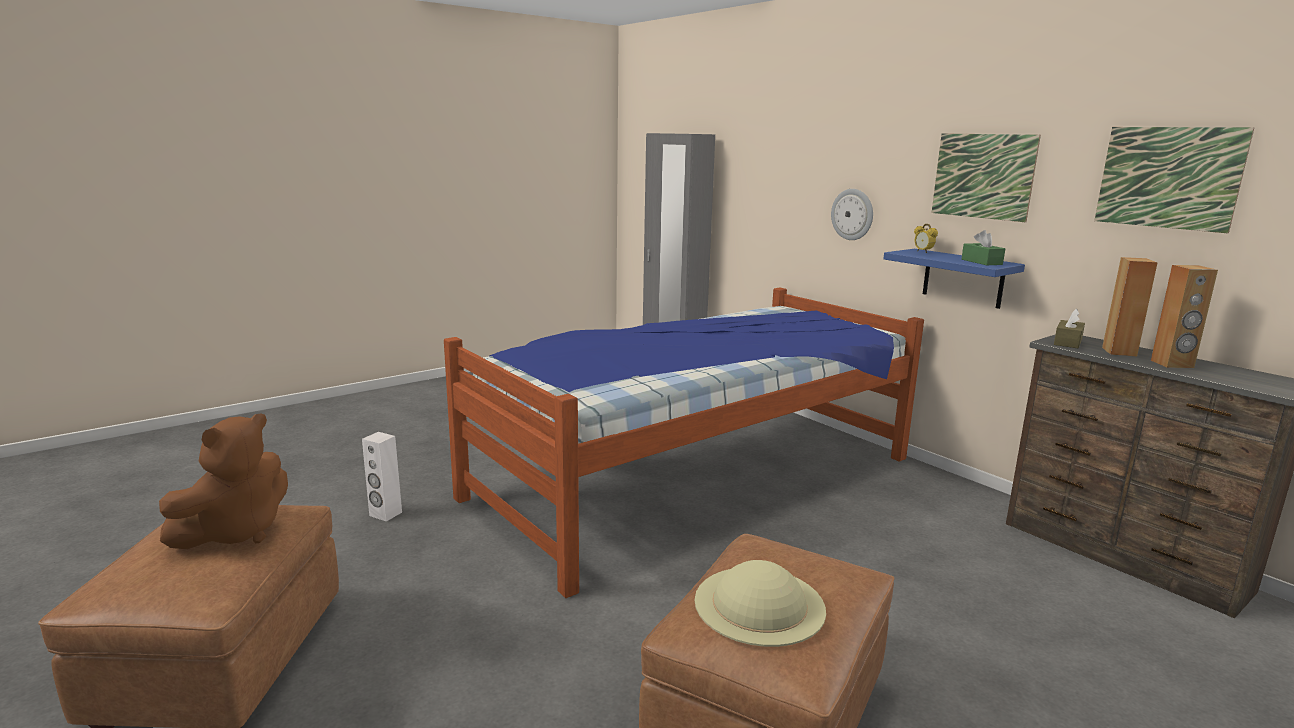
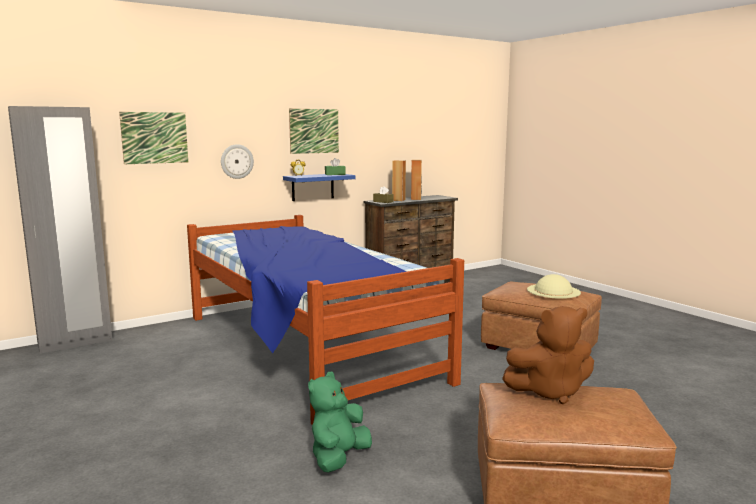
camera: 85 degrees left, 5 degrees down
brown plush toy [159,413,288,549] -> brown plush toy turned 135 degrees clockwise [502,306,594,404]
white speaker [362,432,402,522] -> green plush toy [308,372,372,473]
picture [1094,127,1255,233] -> picture moved to [119,112,188,164]

